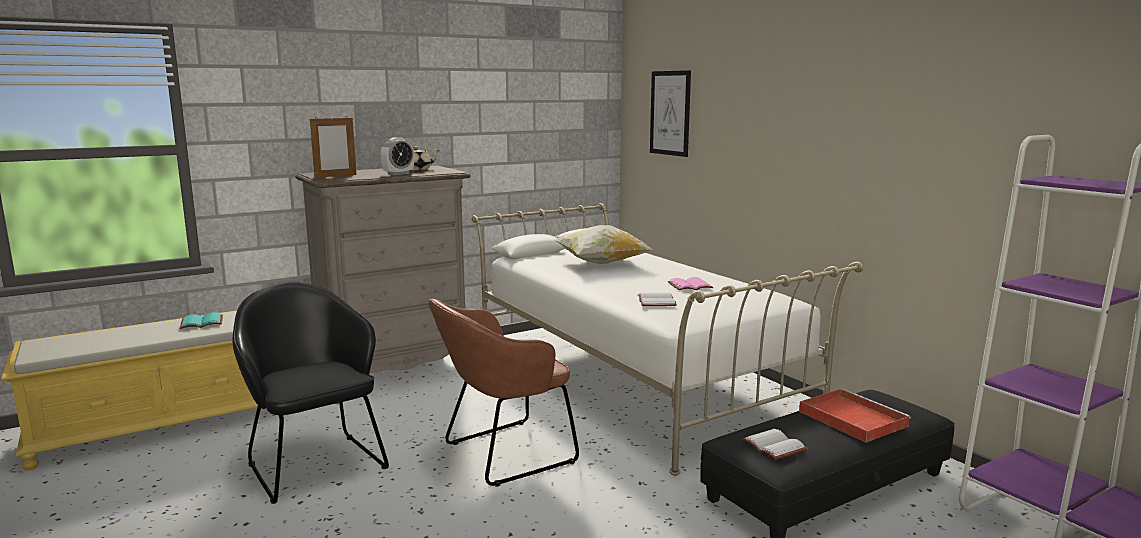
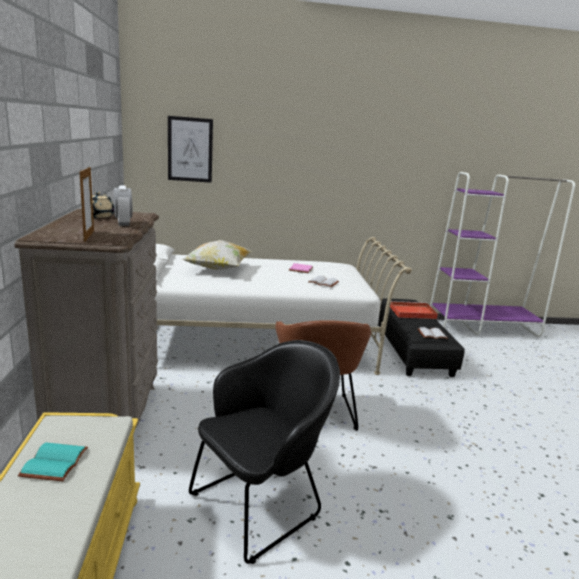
camera: 65 degrees left, 5 degrees up
black armchair [233,282,389,504] -> black armchair turned 150 degrees clockwise [189,340,340,564]

